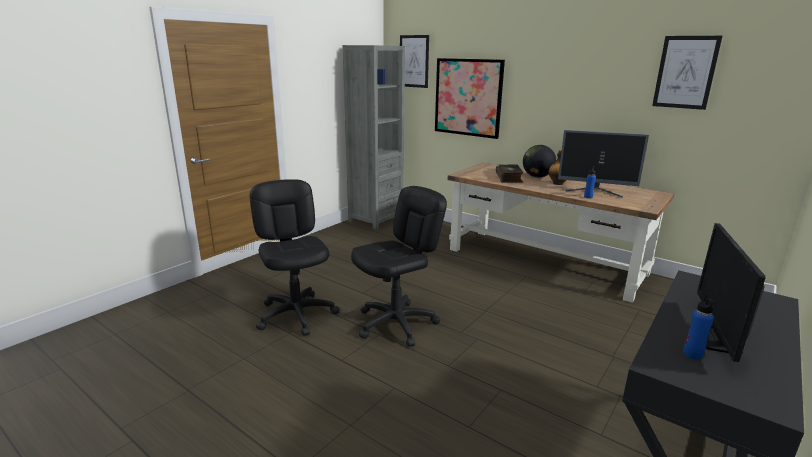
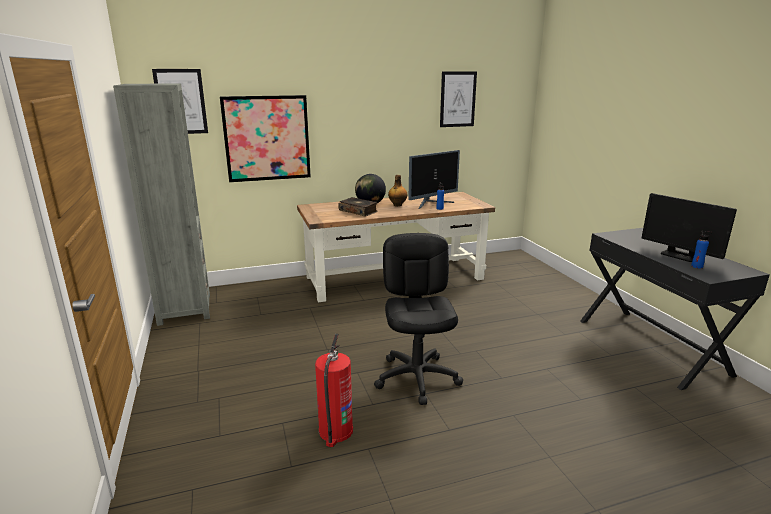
camera: 55 degrees left, 0 degrees up
black office chair [249,179,339,336] -> fire extinguisher [315,334,353,447]

